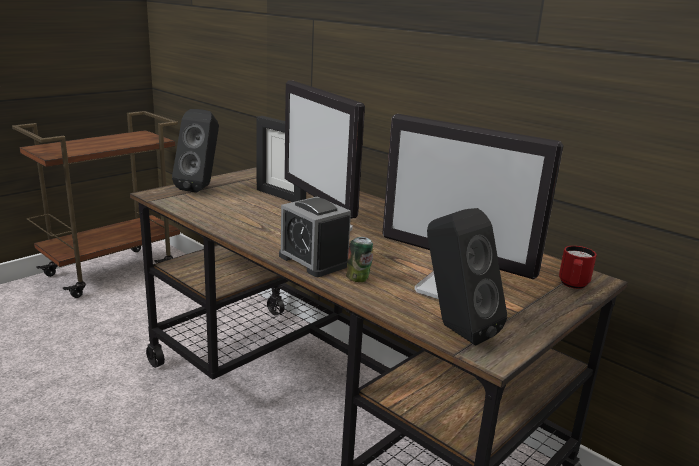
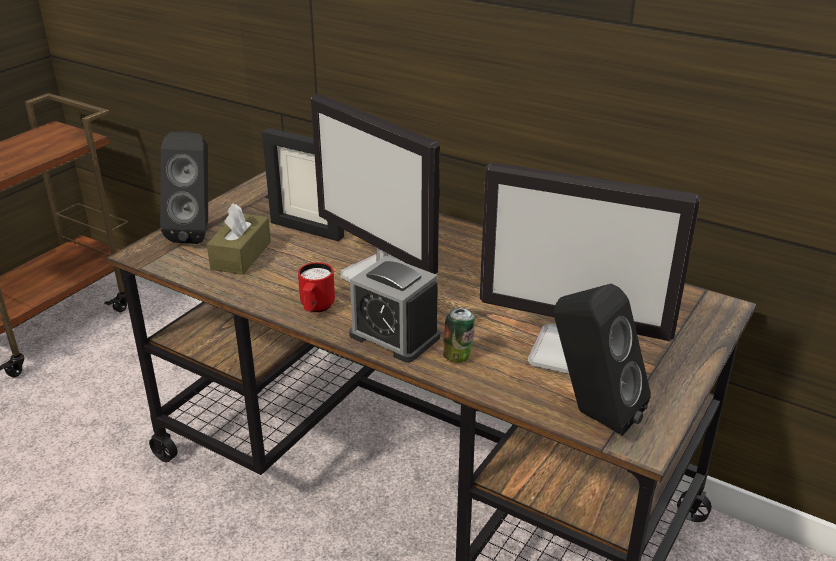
camera: 10 degrees left, 10 degrees up
red mug [559,246,597,289] -> red mug moved to [298,262,335,312]
none -> brown tissue box [207,203,271,275]

